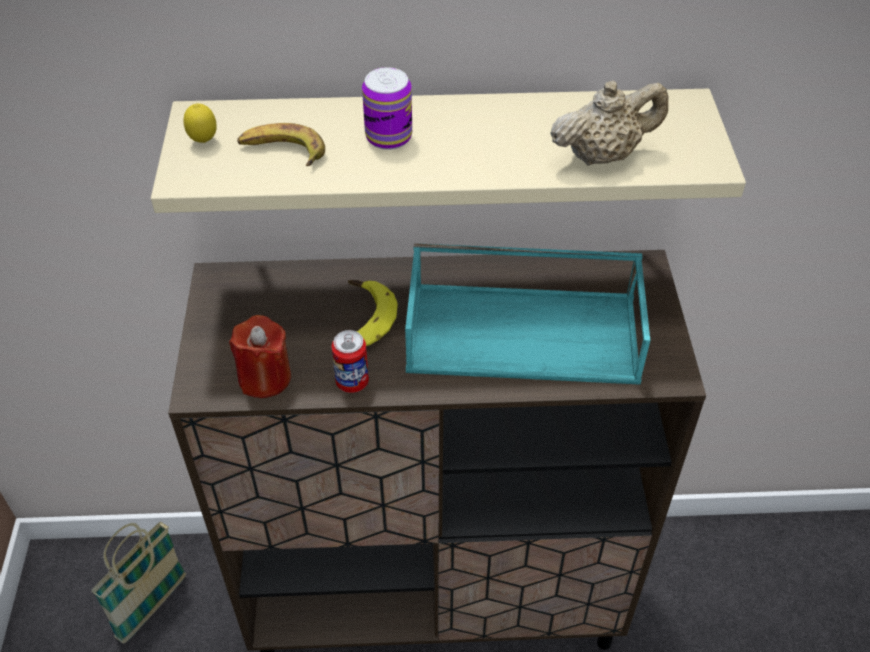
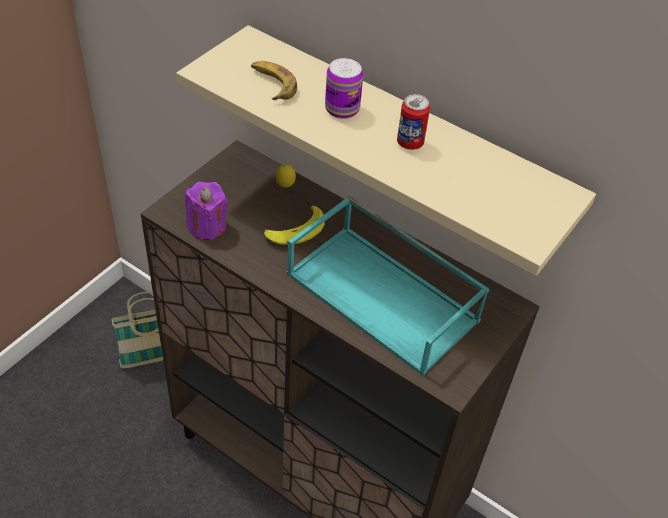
camera: 35 degrees right, 0 degrees up
lemon [184,104,217,143] -> lemon moved to [276,164,296,188]
red candle [229,315,291,398] -> purple candle [185,182,228,240]
can [332,330,369,393] -> can moved to [397,94,430,150]
beige teapot [550,80,668,166] -> none

